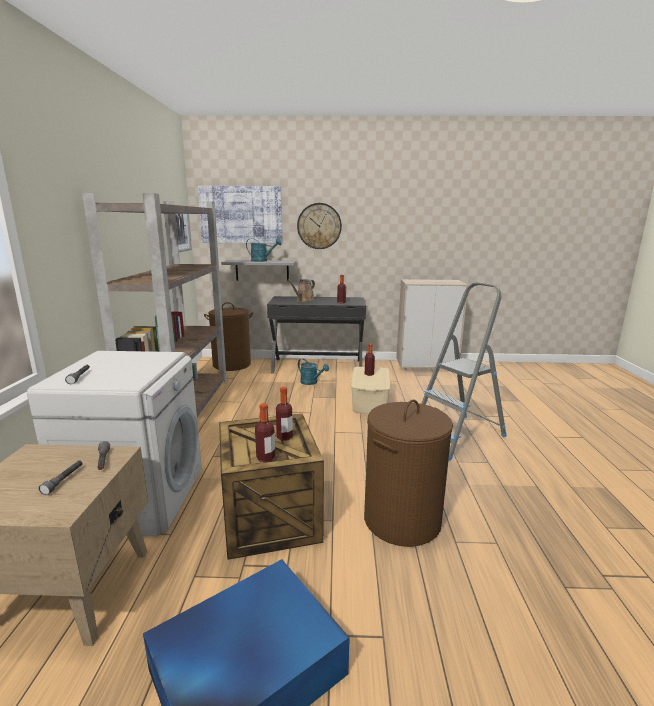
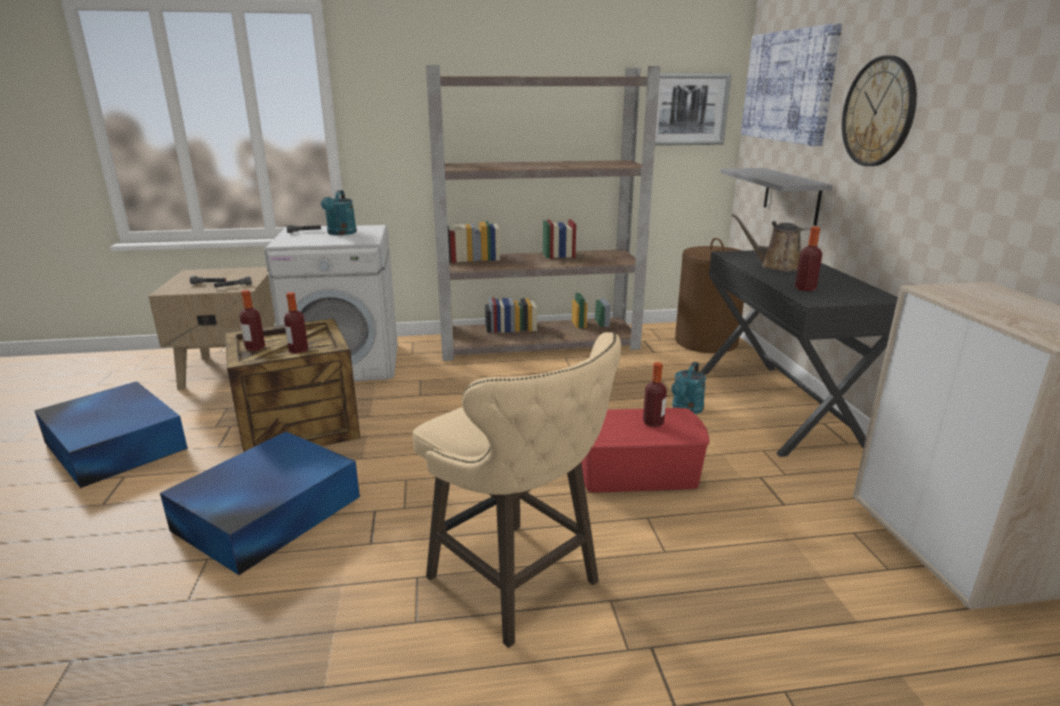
camera: 80 degrees right, 5 degrees up
turquoise watering can [246,238,281,262] -> turquoise watering can moved to [321,190,357,235]
beige storage box [351,367,390,414] -> red storage box [581,408,709,493]
brown laundry basket [364,399,453,547] -> blue storage box [160,432,360,575]
grey step ladder [421,282,507,461] -> beige stool [413,332,621,648]

